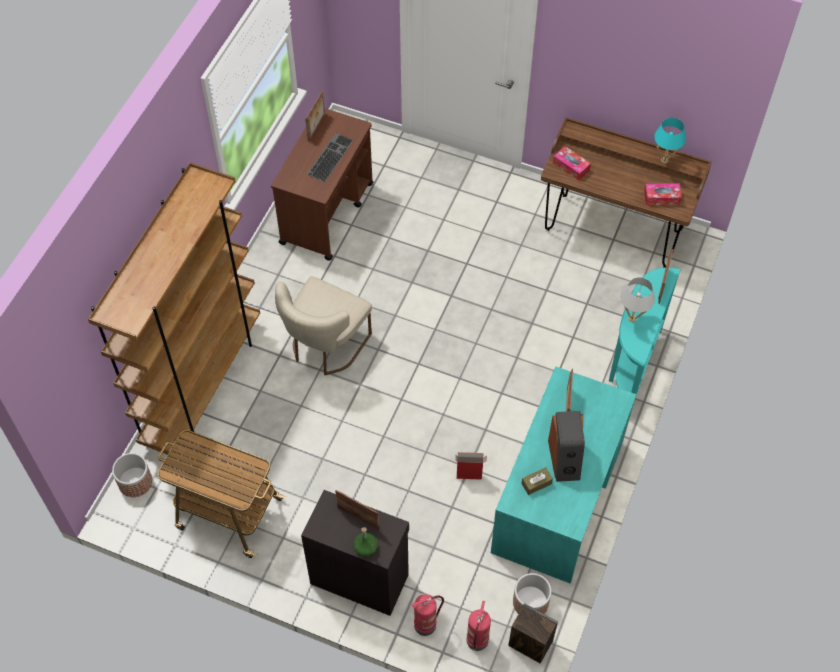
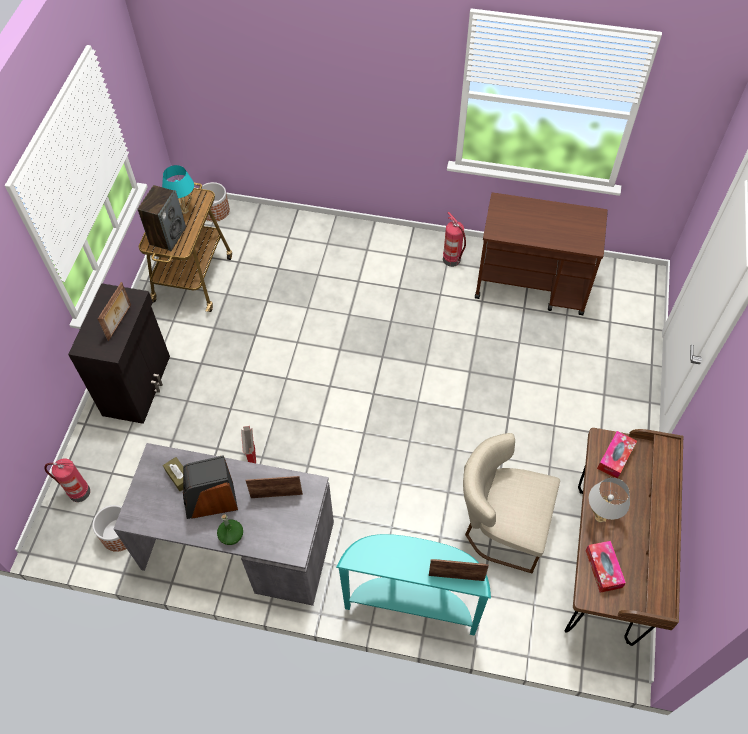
camera: 80 degrees right, 0 degrees up
brown bookcase [88,162,260,455] -> none
beige chair [275,276,372,375] -> beige chair moved to [463,433,560,573]
picture frame [305,91,325,141] -> none
keyboard [307,133,353,182] -> none
green bottle [353,527,377,556] -> green bottle moved to [217,515,243,545]
fire extinguisher [412,594,444,636] -> fire extinguisher moved to [443,212,466,267]
turquoise desk [491,366,636,584] -> grey desk [114,443,334,606]
speaker [508,603,558,663] -> speaker moved to [138,185,186,251]
white table lamp [621,277,655,322] -> white table lamp moved to [589,477,630,523]
turquoise table lamp [654,118,686,164] -> turquoise table lamp moved to [162,165,194,214]

